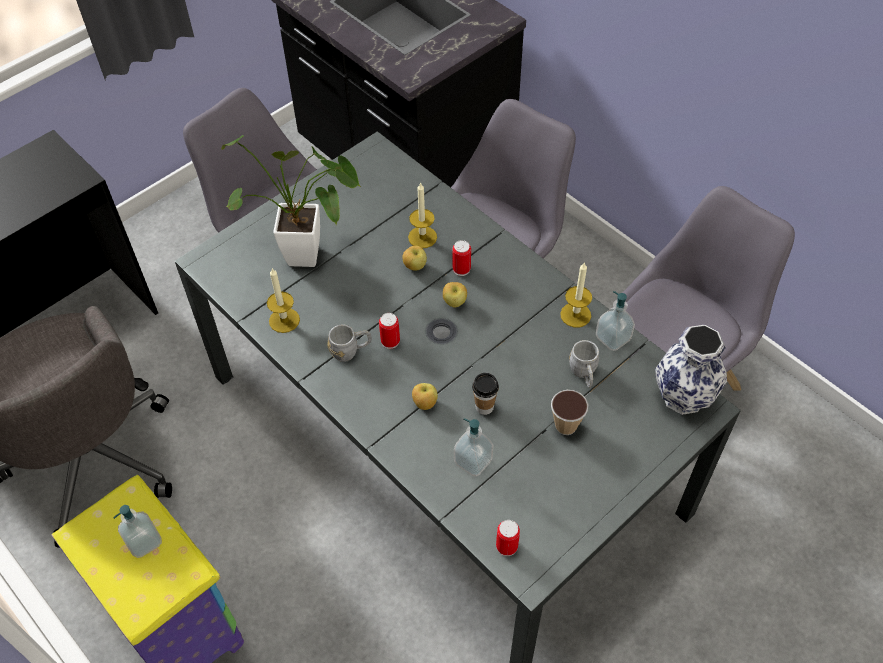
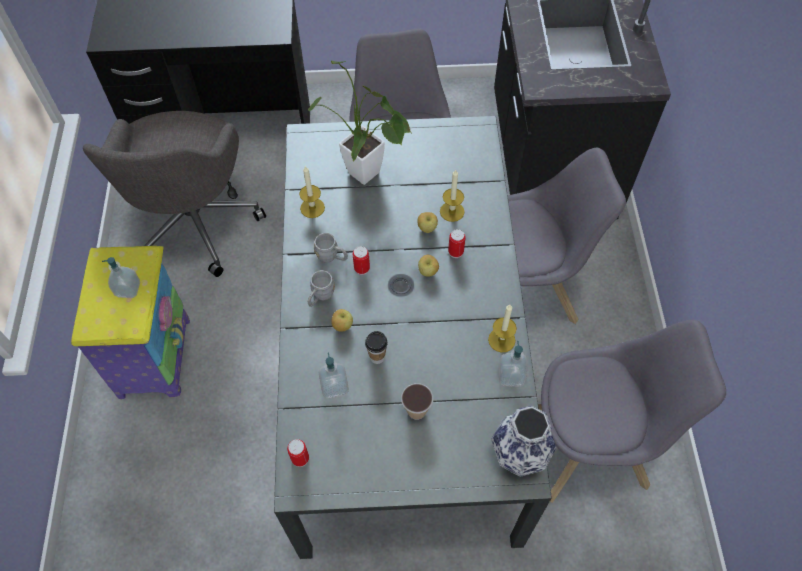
camera: 40 degrees right, 5 degrees up
grey mug [569,340,599,388] -> grey mug moved to [308,270,335,307]

